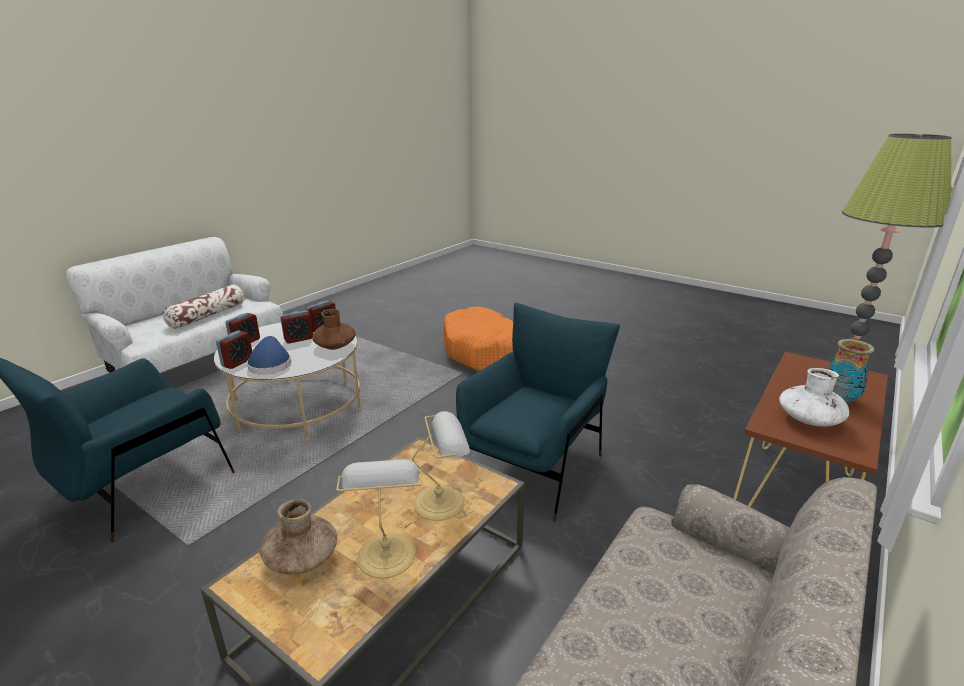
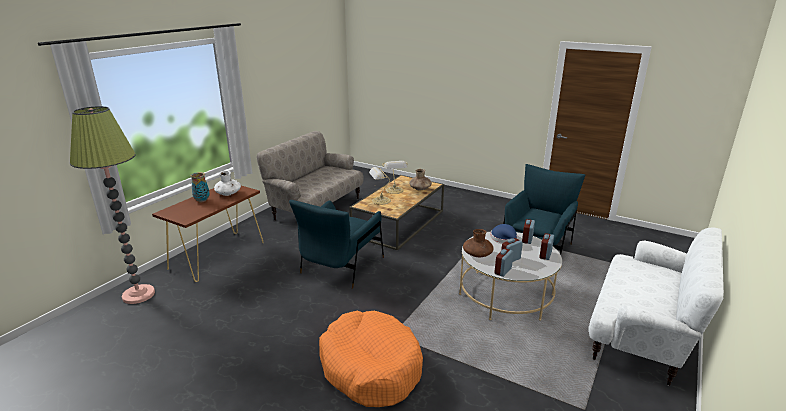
camera: 175 degrees right, 0 degrees up
pillow [163,284,244,329] -> none

